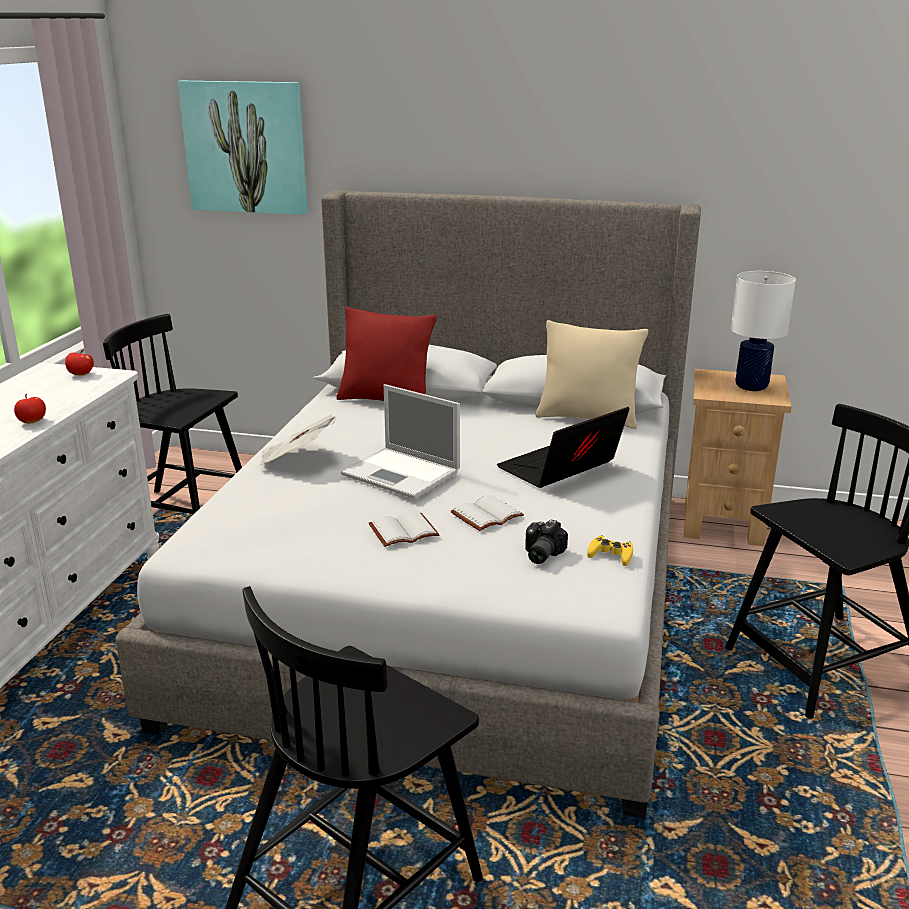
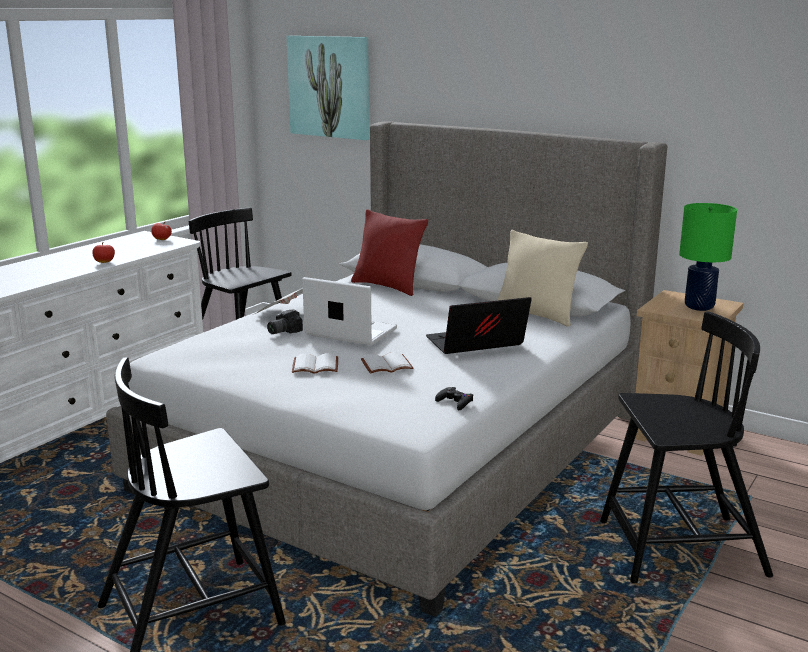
camera: 20 degrees right, 5 degrees down
laptop [341,384,460,499] -> laptop turned 150 degrees clockwise [302,277,397,346]
camera [525,520,568,564] -> camera moved to [267,309,303,334]
yellow game controller [587,536,633,566] -> black game controller [435,387,474,410]
white table lamp [731,271,796,391] -> green table lamp [679,203,737,311]

